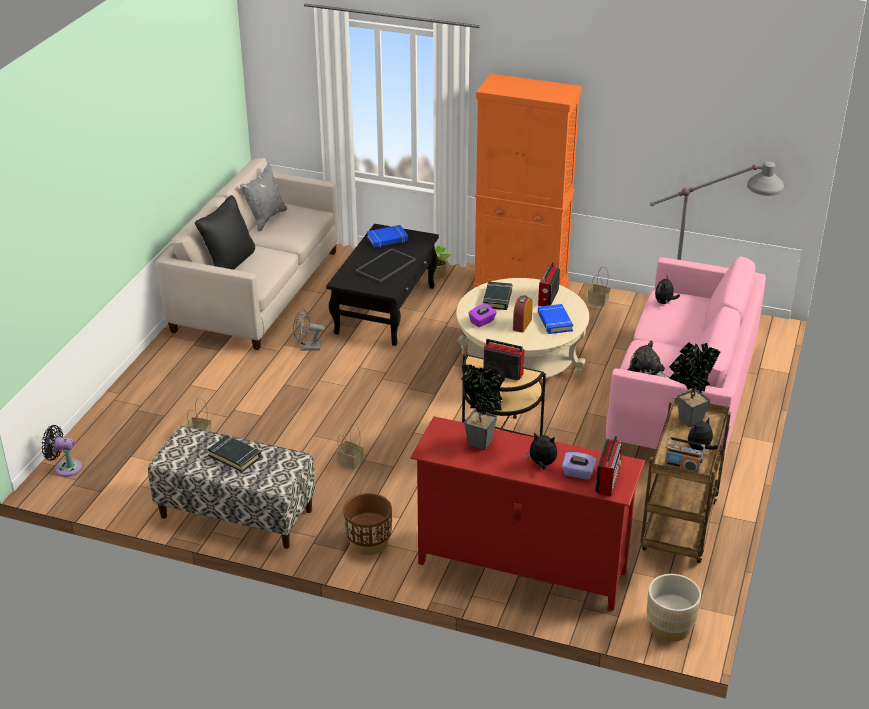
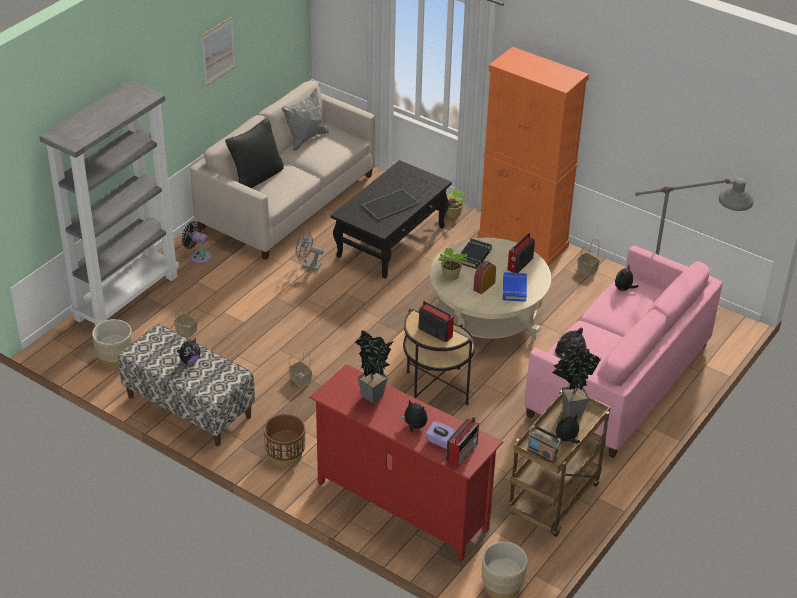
camera: 15 degrees right, 5 degrees up
black fan [42,425,82,477] -> black fan moved to [182,221,212,264]
black book [208,435,261,472] -> plush toy [177,338,200,364]
blue book [367,225,408,248] -> none
purple tissue box [469,304,496,327] -> potted plant [438,248,467,280]
none -> grey bookcase [39,81,179,326]
none -> beige planter [92,319,133,369]
none -> picture [201,17,236,86]

